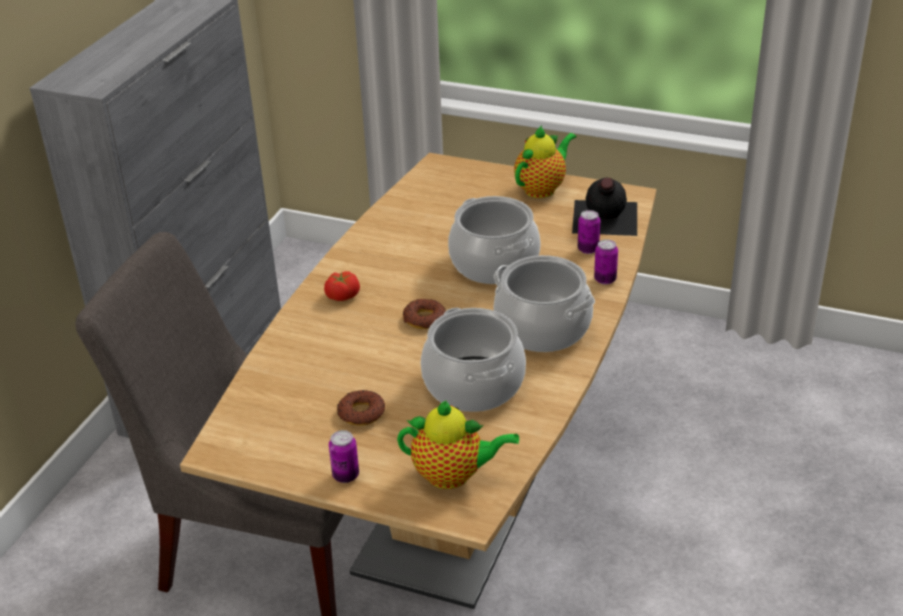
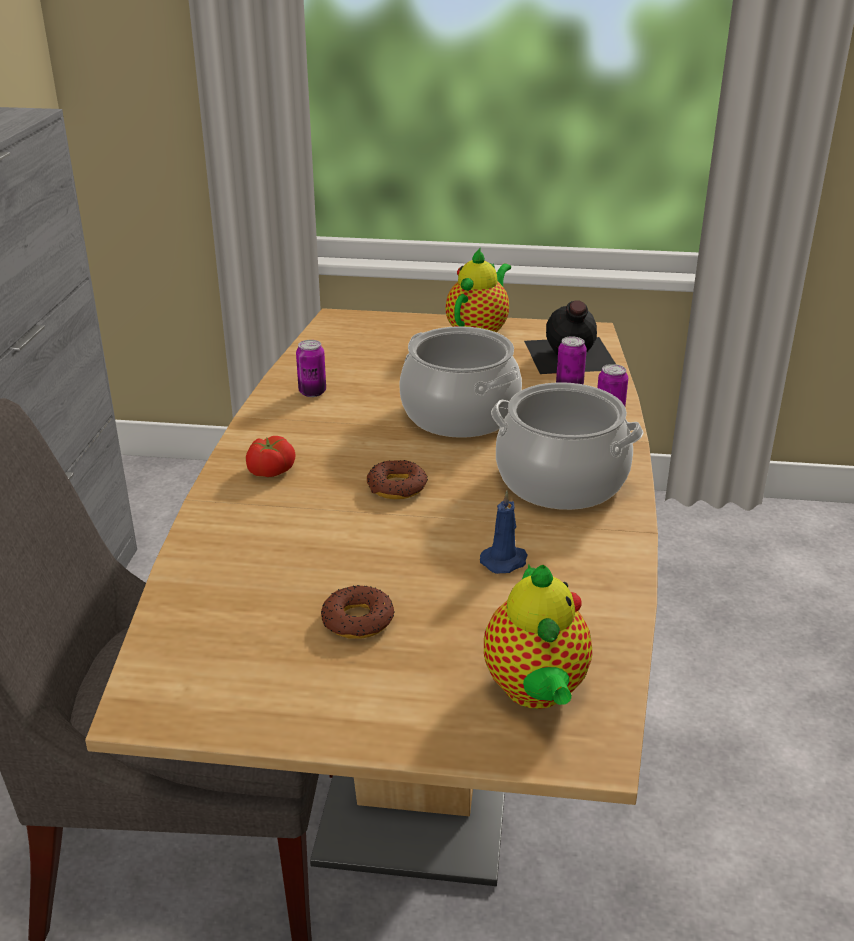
camera: 15 degrees left, 5 degrees down
can [329,430,359,483] -> can moved to [296,340,326,397]
teapot [397,400,519,489] -> teapot turned 90 degrees clockwise [484,564,592,709]
cooking pot [421,308,526,412] -> blue candle [480,490,528,574]

